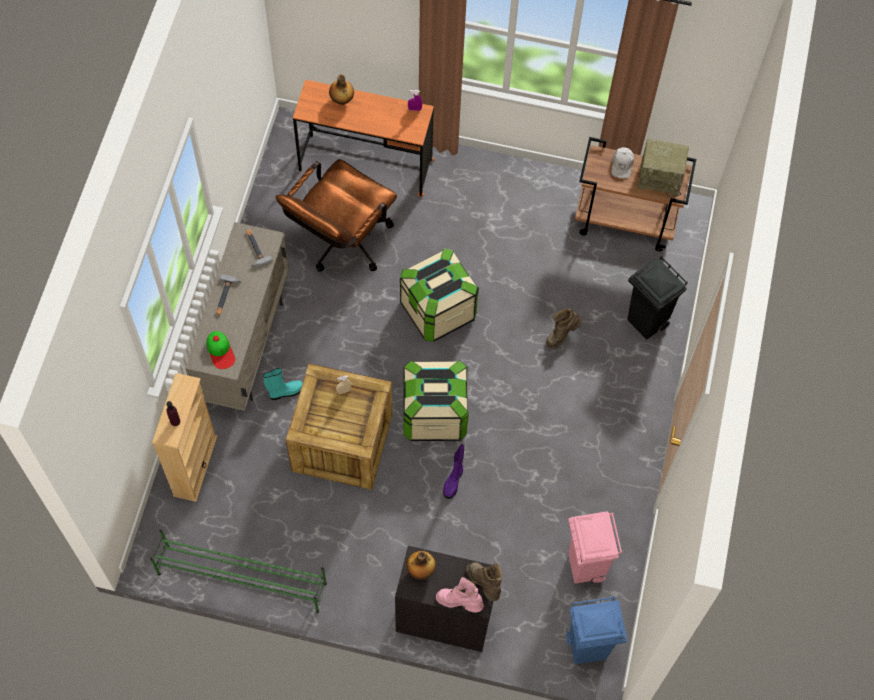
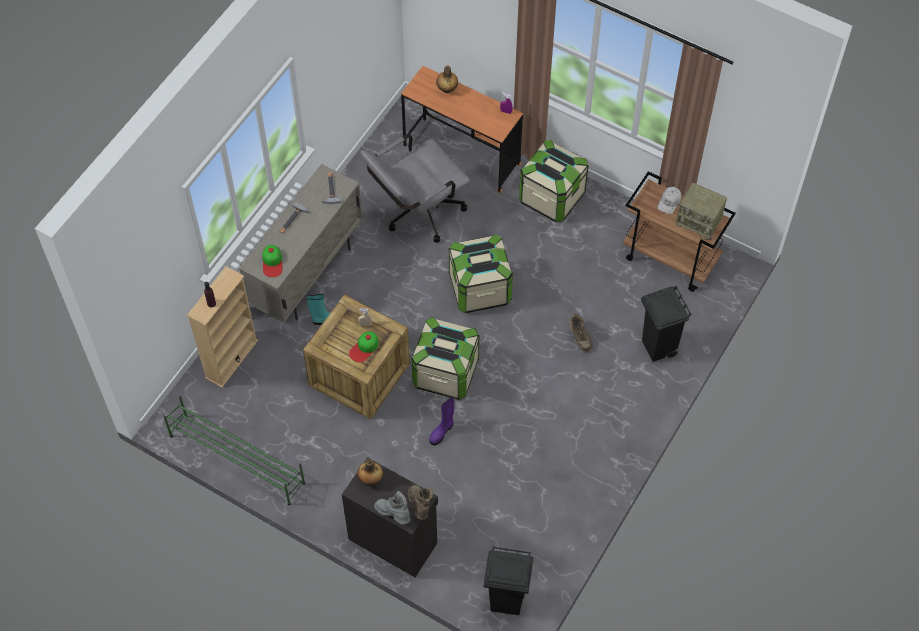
camera: 20 degrees right, 5 degrees down
brown office chair [276,159,397,272] -> grey office chair [360,134,470,243]
pink boot [436,577,484,613] -> grey boot [374,491,410,524]
brown boot [546,308,582,349] -> brown boot turned 90 degrees counterclockwise [570,314,593,352]
blue trash can [566,596,627,664] -> black trash can [483,547,533,615]
pink trash can [568,511,622,584] -> none
none -> cap [349,332,379,363]
none -> storage box [519,140,589,222]

